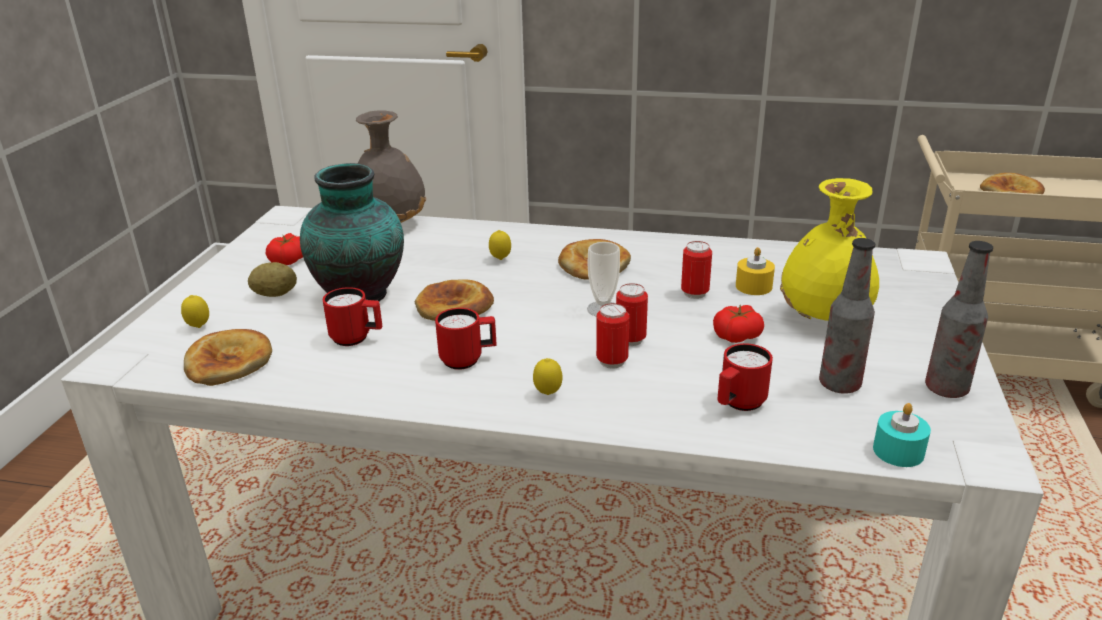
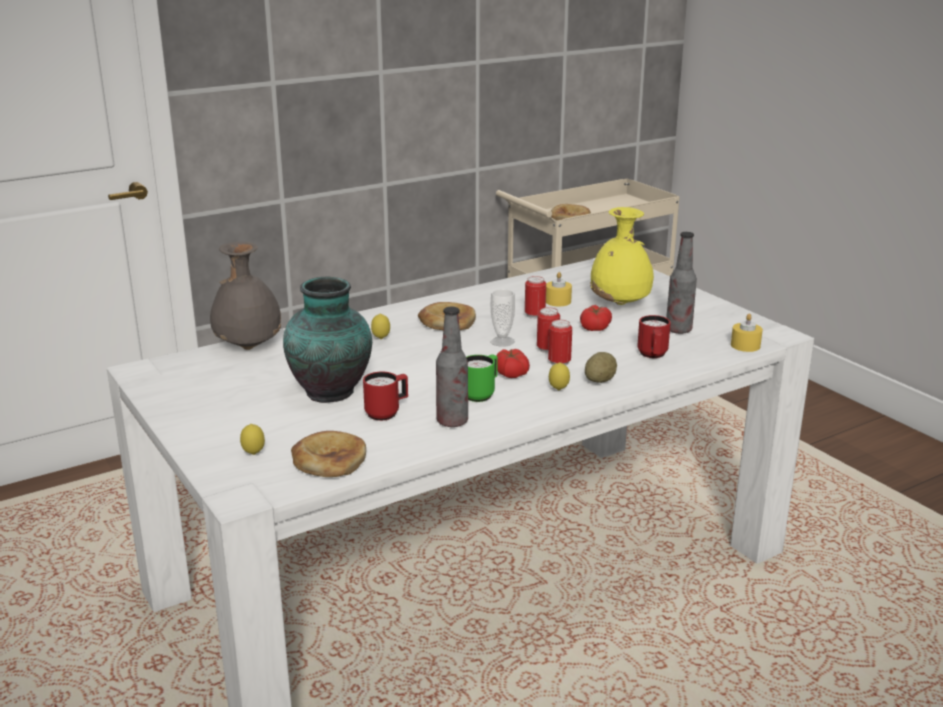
camera: 45 degrees left, 5 degrees down
potato [248,262,297,297] -> potato moved to [585,352,617,383]
tomato [266,233,303,265] -> tomato moved to [497,349,530,378]
bread [415,279,494,321] -> none
red mug [435,308,497,370] -> green mug [466,354,498,402]
turquoise candle [873,403,931,467] -> yellow candle [731,314,763,352]
bottle [925,241,993,398] -> bottle moved to [436,307,468,427]

